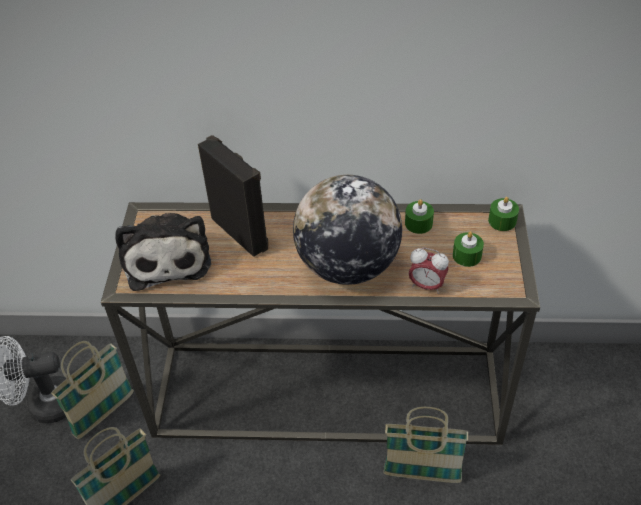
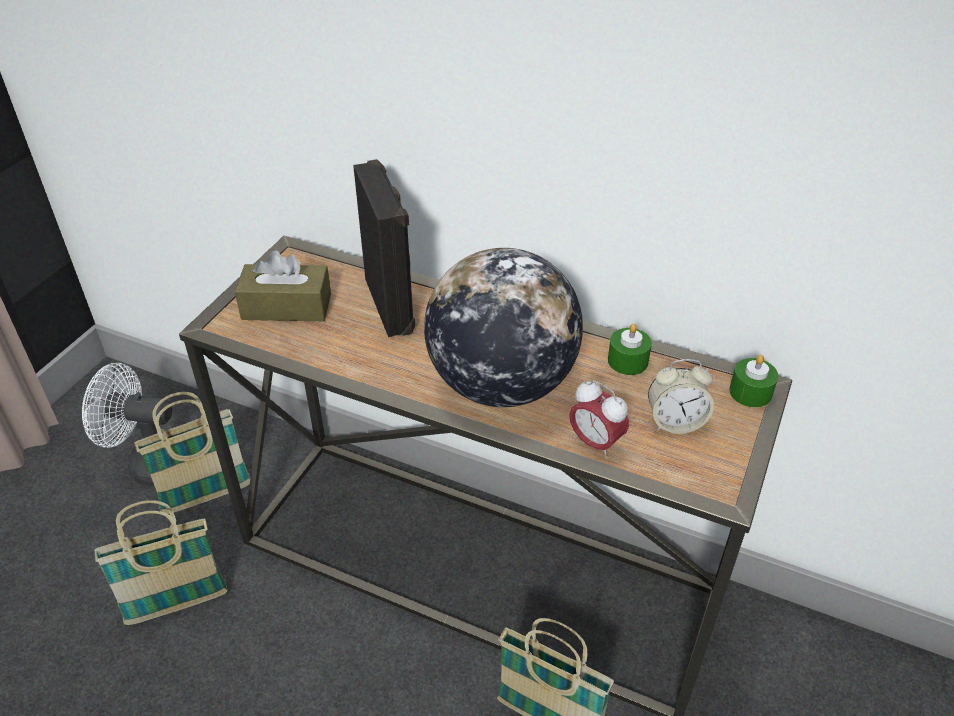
camera: 20 degrees right, 5 degrees down
plush toy [115,213,211,291] -> brown tissue box [235,250,331,321]
green candle [453,231,484,267] -> alarm clock [648,359,714,434]

